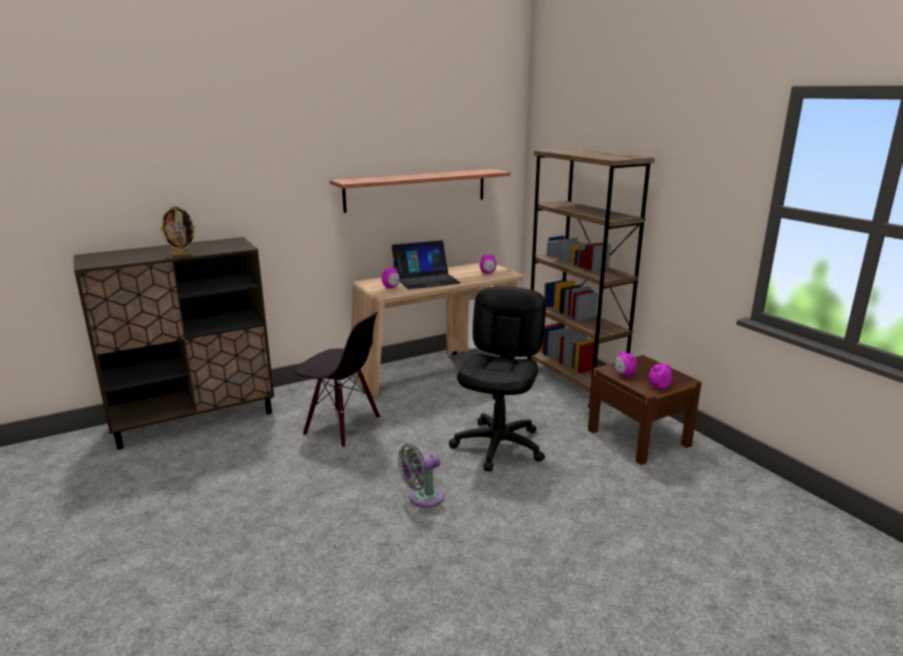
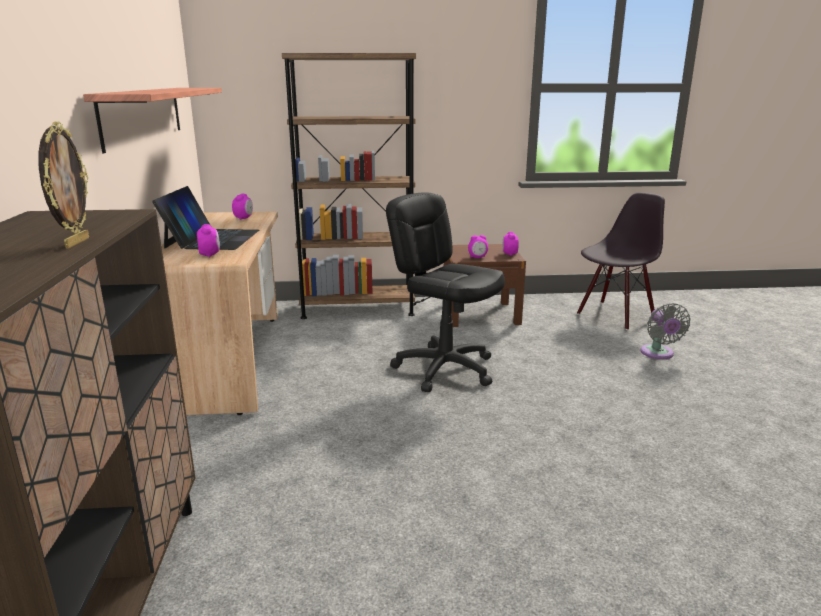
camera: 65 degrees left, 0 degrees up
black chair [294,312,380,448] -> black chair moved to [577,192,665,330]
grey fan [398,444,444,508] -> grey fan moved to [640,303,691,359]

